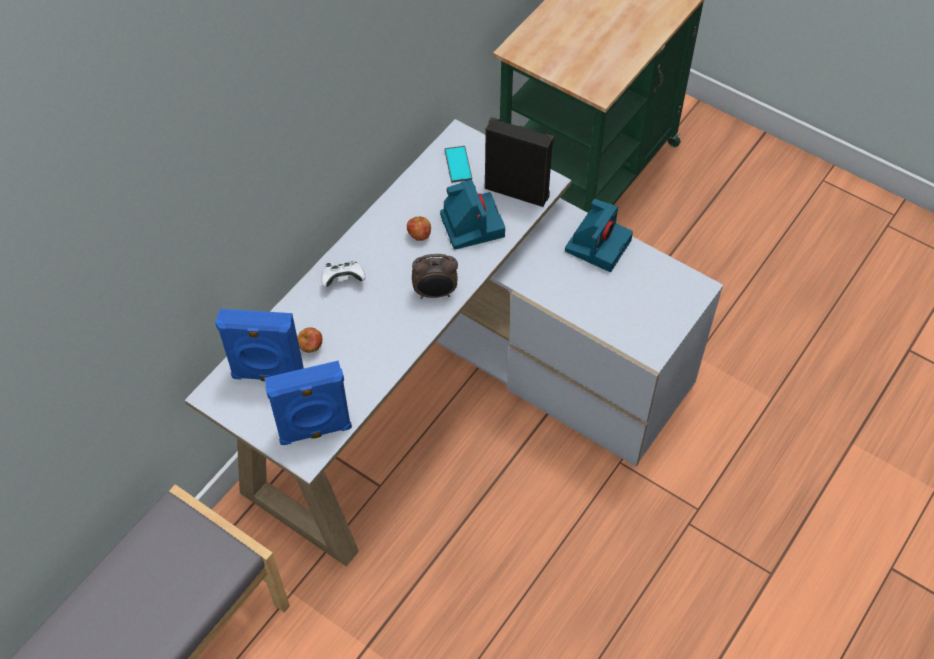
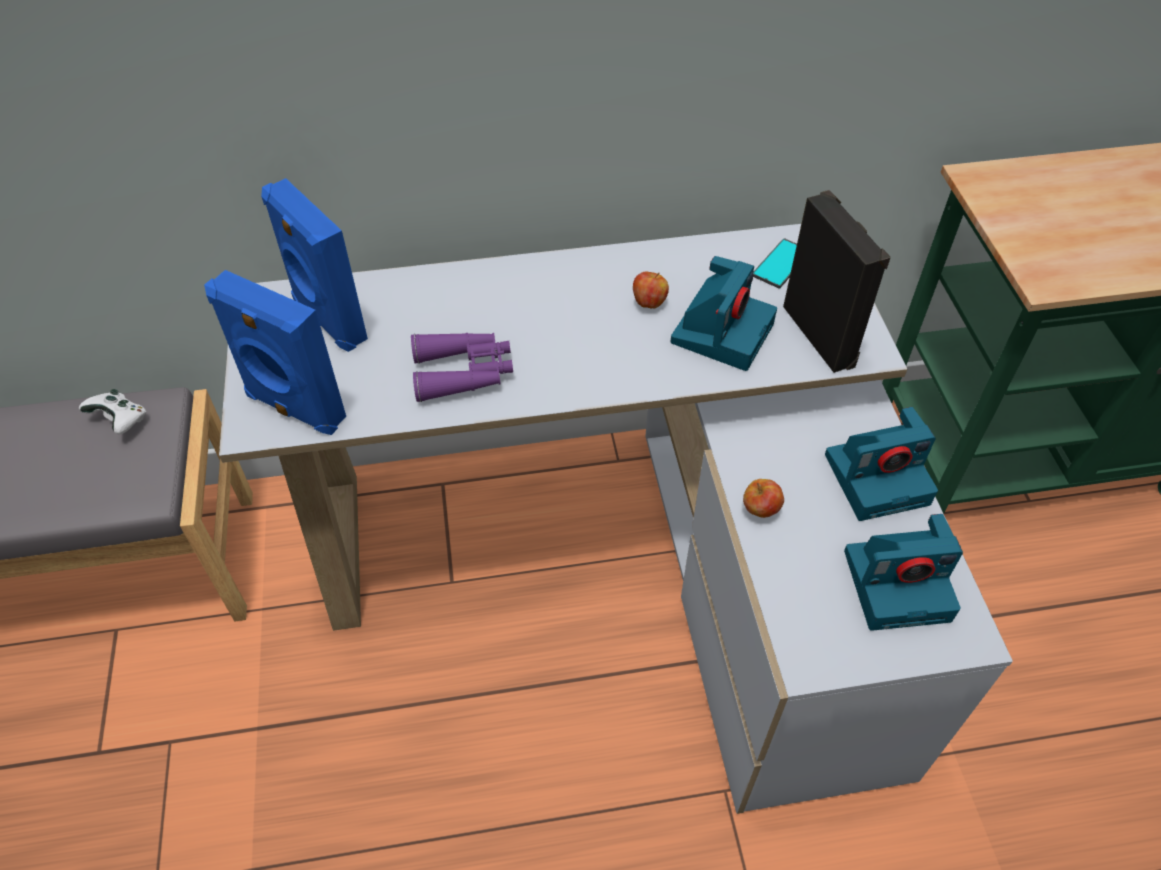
camera: 45 degrees right, 5 degrees down
apple [297,327,322,353] -> apple moved to [743,479,784,518]
white game controller [321,261,366,287] -> white game controller moved to [79,389,146,434]
alarm clock [412,254,458,299] -> none
none -> purple binoculars [411,333,513,402]
none -> camera [844,514,963,631]

